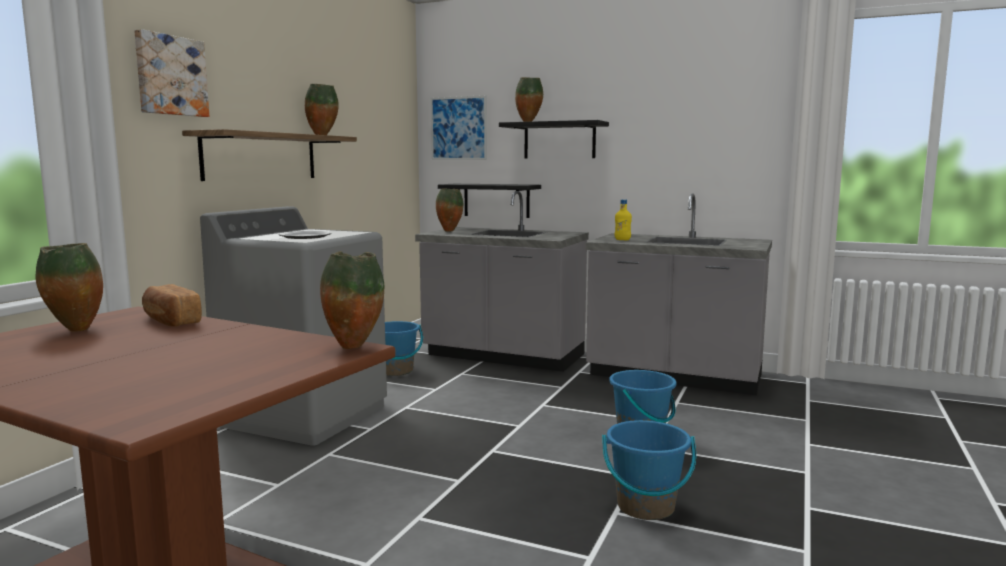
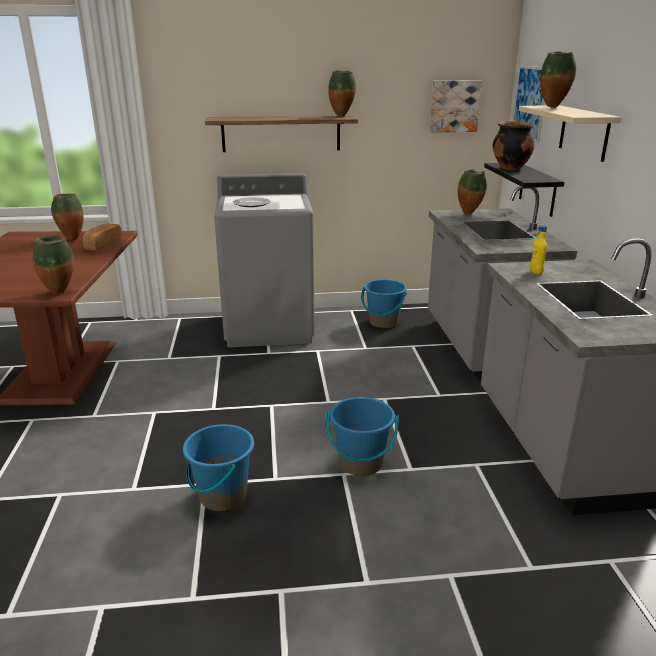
camera: 60 degrees right, 15 degrees up
picture [134,29,209,117] -> picture moved to [430,81,482,132]
black shelf [499,120,609,158] -> beige shelf [519,105,622,162]
none -> cooking pot [493,120,535,170]

